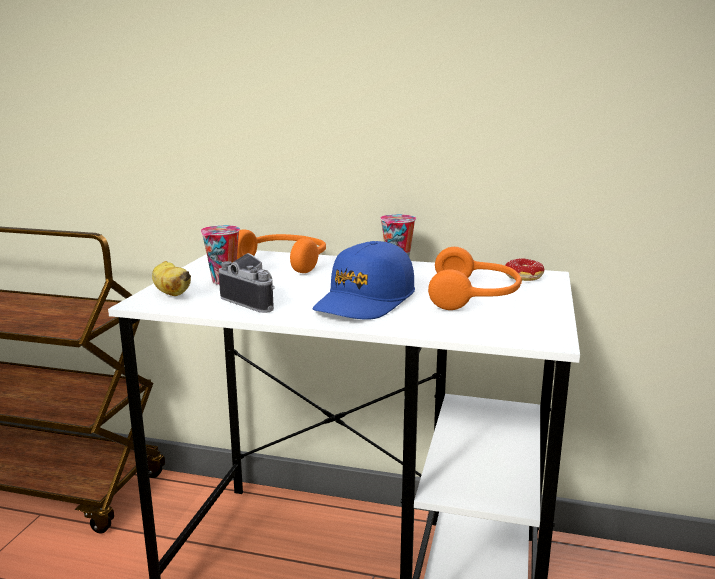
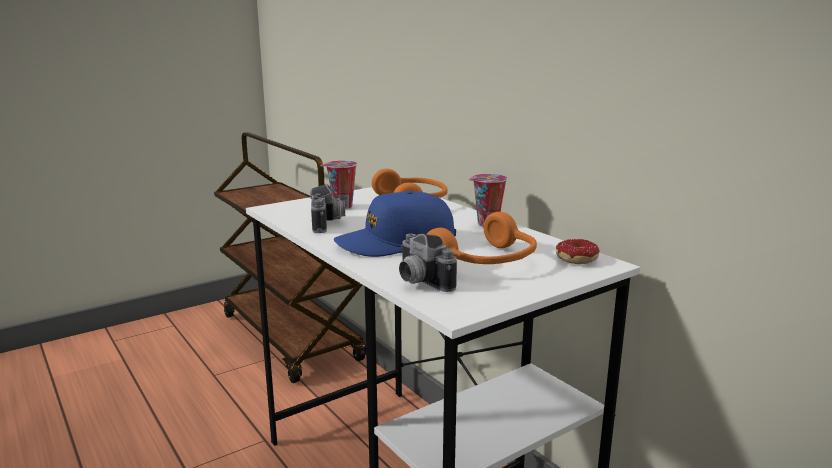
camera: 40 degrees right, 0 degrees up
banana [152,261,191,296] -> none
none -> camera [399,234,457,292]

